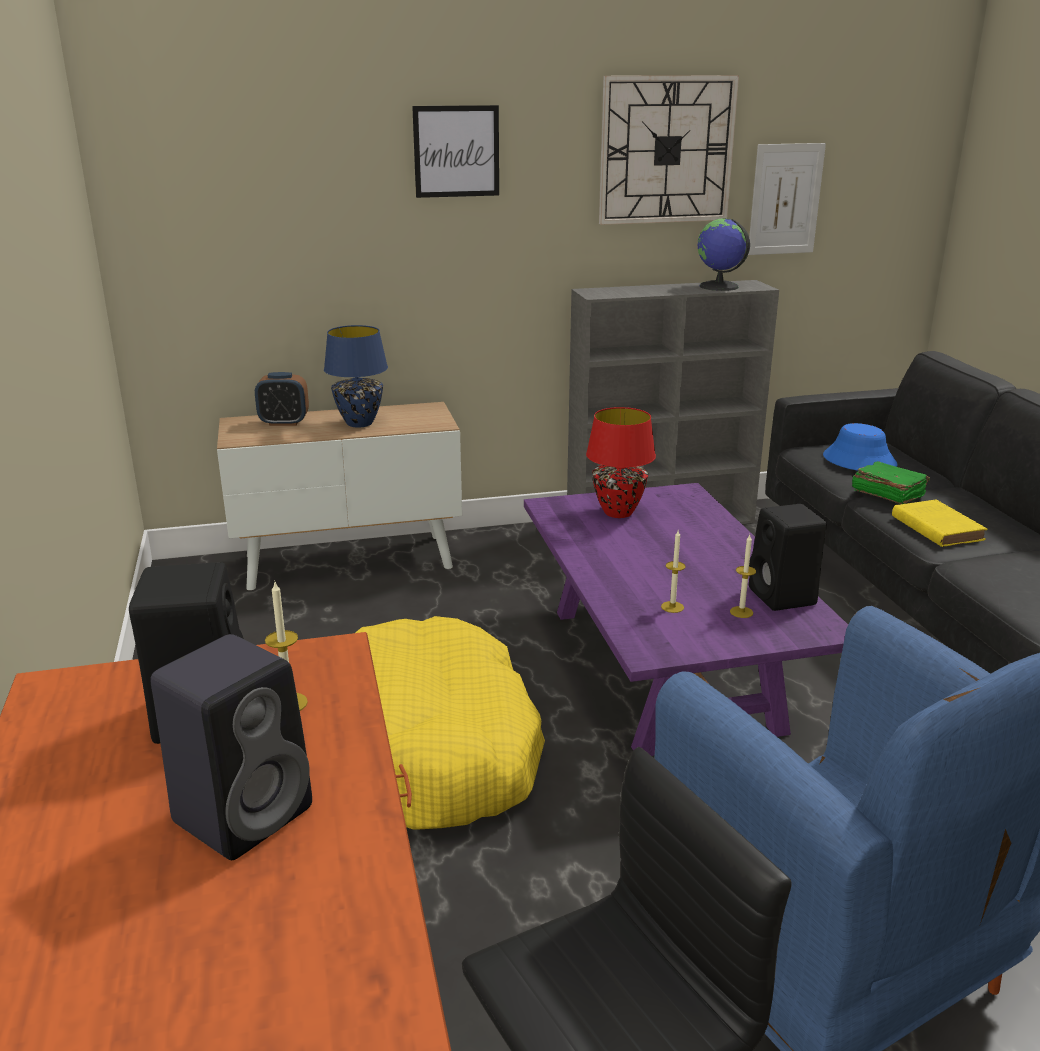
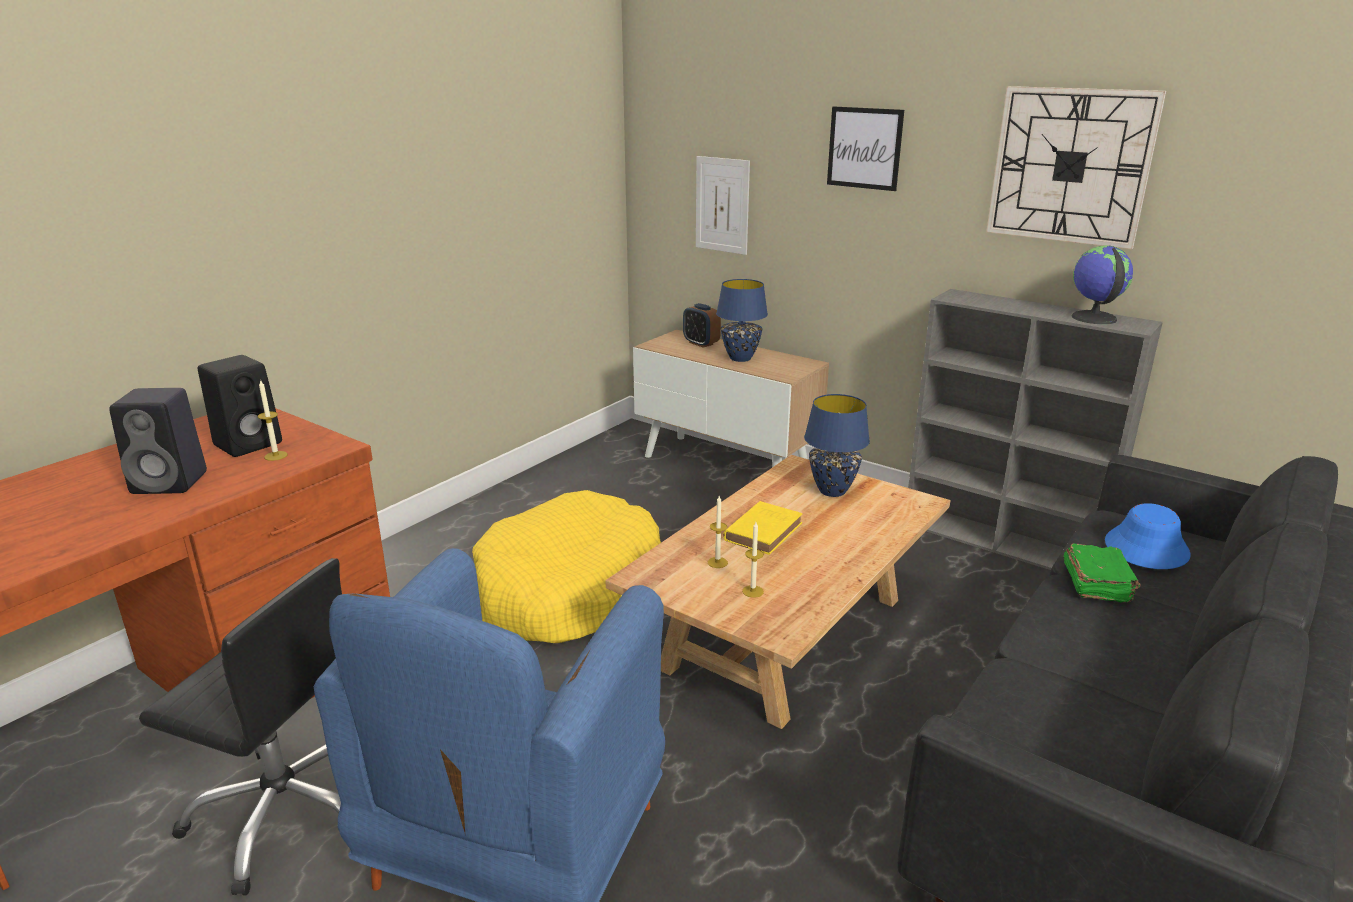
camera: 50 degrees right, 0 degrees up
purple coffee table [524,483,848,756] -> beige coffee table [605,455,950,729]
red table lamp [586,407,656,518] -> blue table lamp [804,394,870,497]
picture [748,143,826,255] -> picture moved to [696,156,750,255]
black speaker [749,504,827,611] -> none
yellow book [892,500,987,547] -> yellow book moved to [723,501,802,555]

